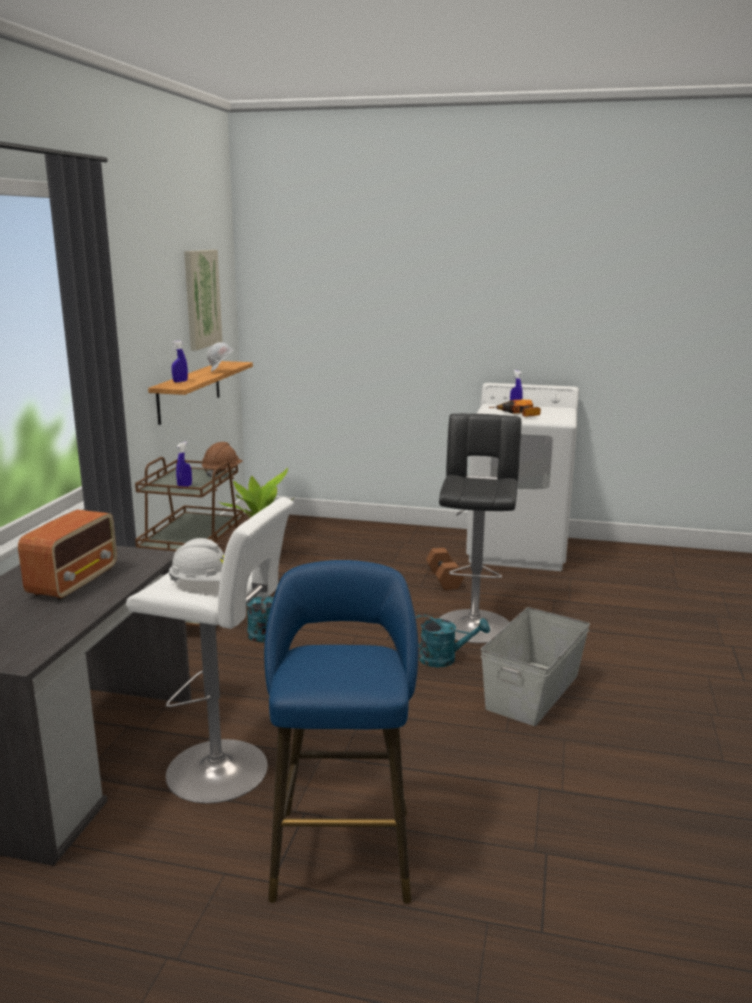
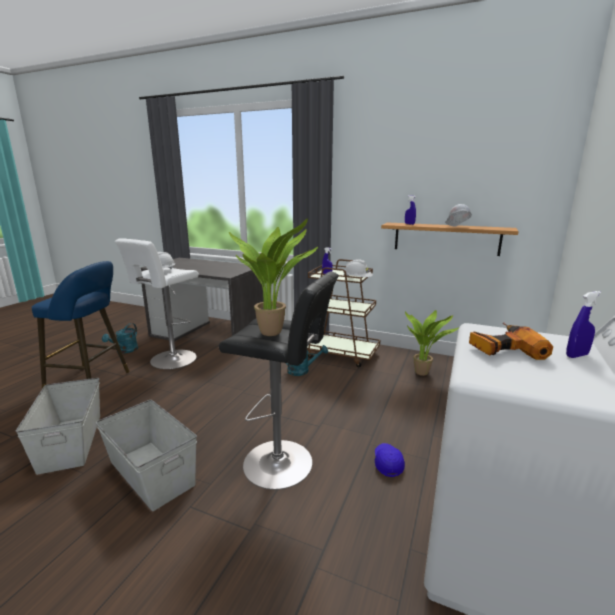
camera: 100 degrees right, 0 degrees up
radio [18,510,117,600] -> none
picture [184,250,222,351] -> none
brown hard hat [202,442,243,478] -> white hard hat [344,259,373,277]
turquoise watering can [415,614,490,668] -> turquoise watering can moved to [102,323,138,353]
brown dumbbell [426,548,464,590] -> blue cap [375,443,405,477]
none -> grey storage box [16,378,100,475]
none -> potted plant [229,218,318,336]

